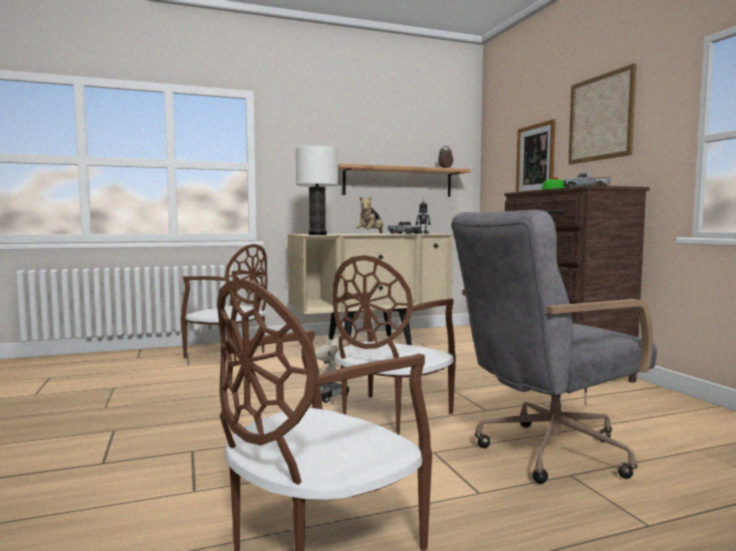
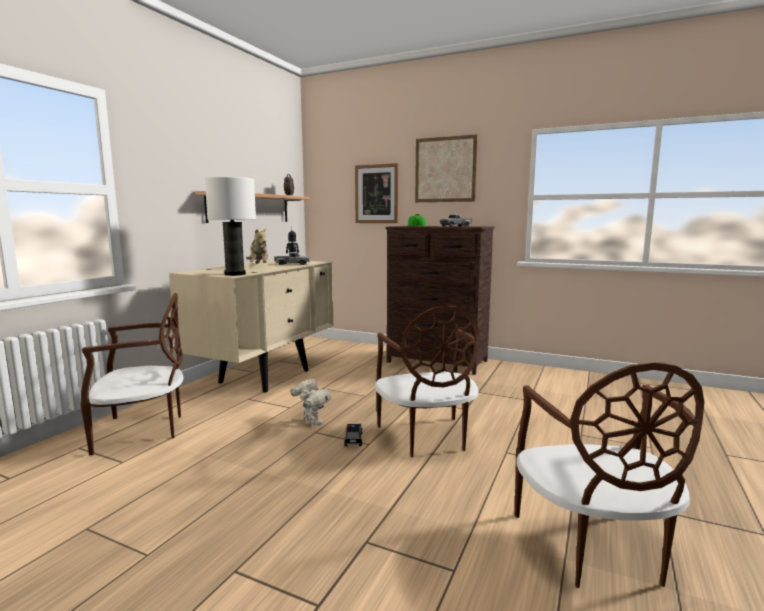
camera: 45 degrees left, 5 degrees up
grey office chair [451,209,657,484] -> none

